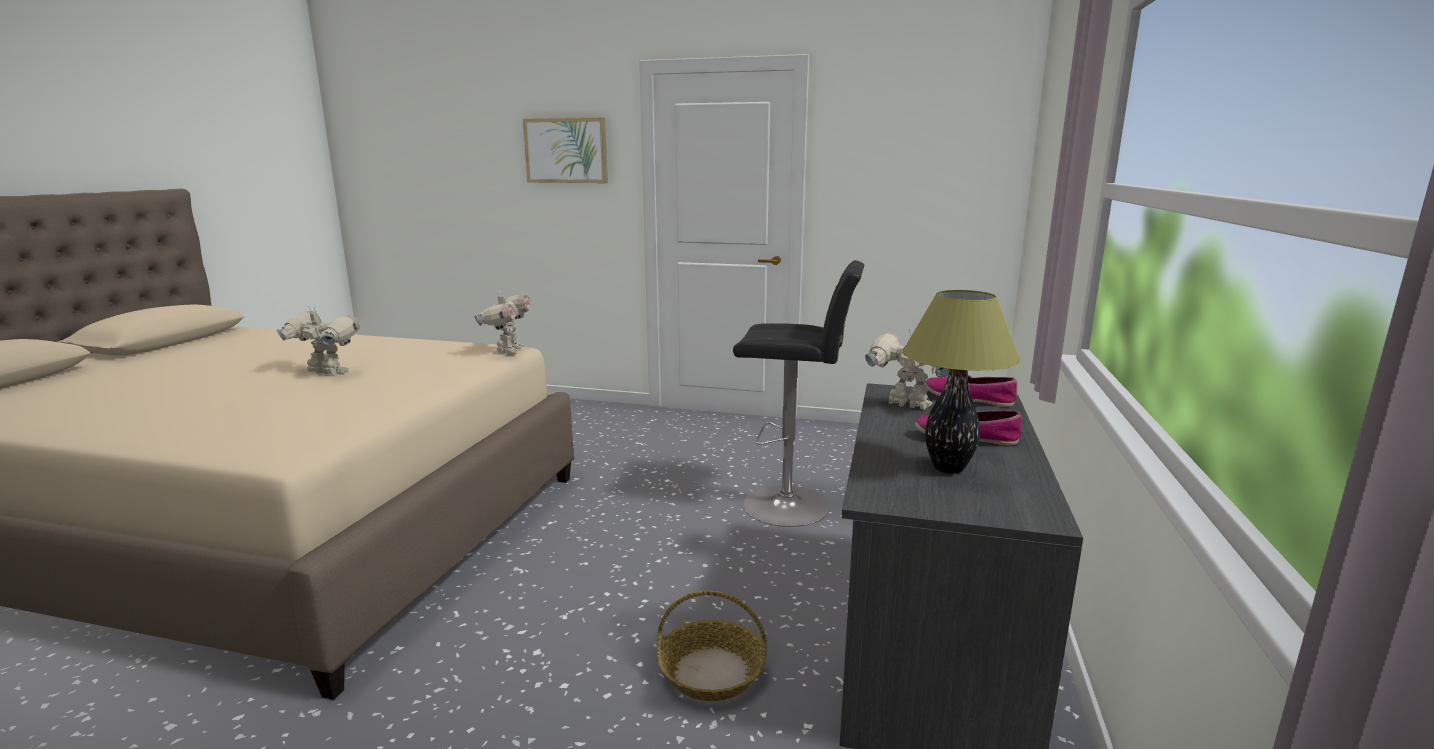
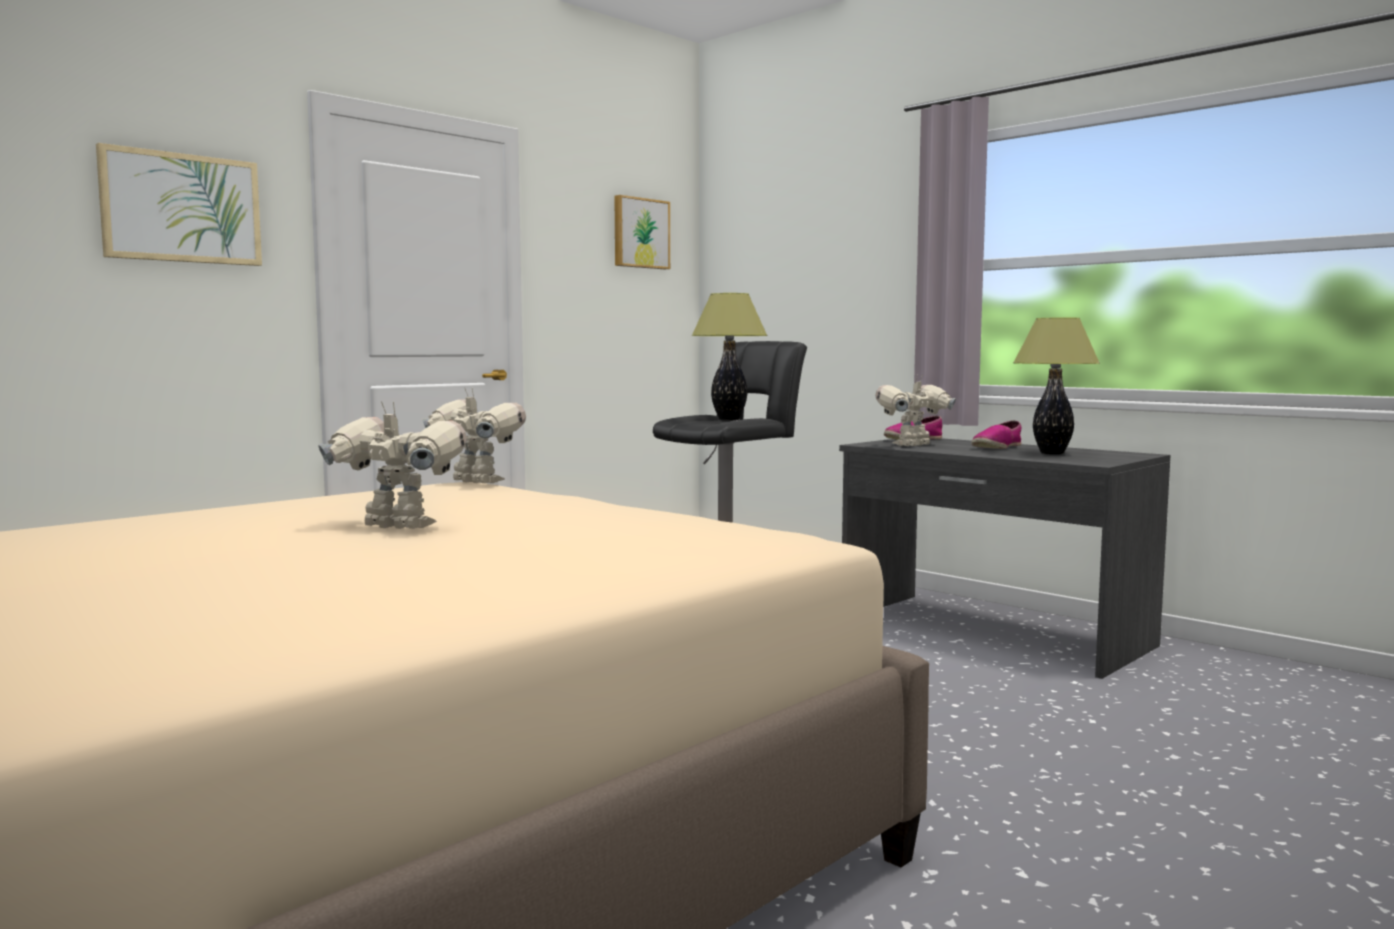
camera: 60 degrees left, 10 degrees down
toy robot [276,307,360,375] -> toy robot turned 60 degrees clockwise [319,401,467,529]
basket [657,590,767,701] -> none
none -> picture [614,195,670,269]
none -> table lamp [691,293,768,420]

